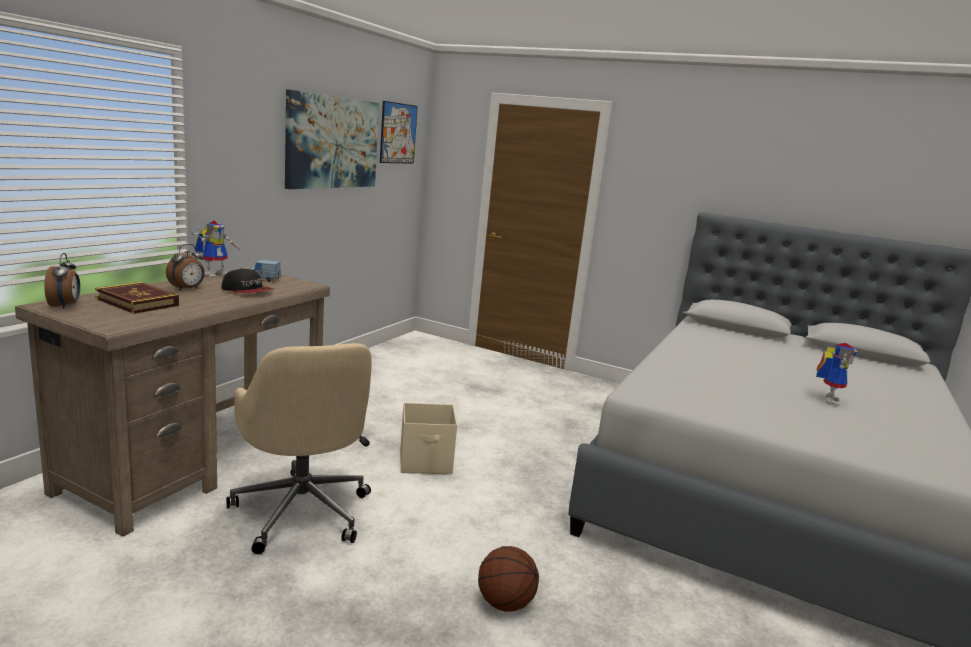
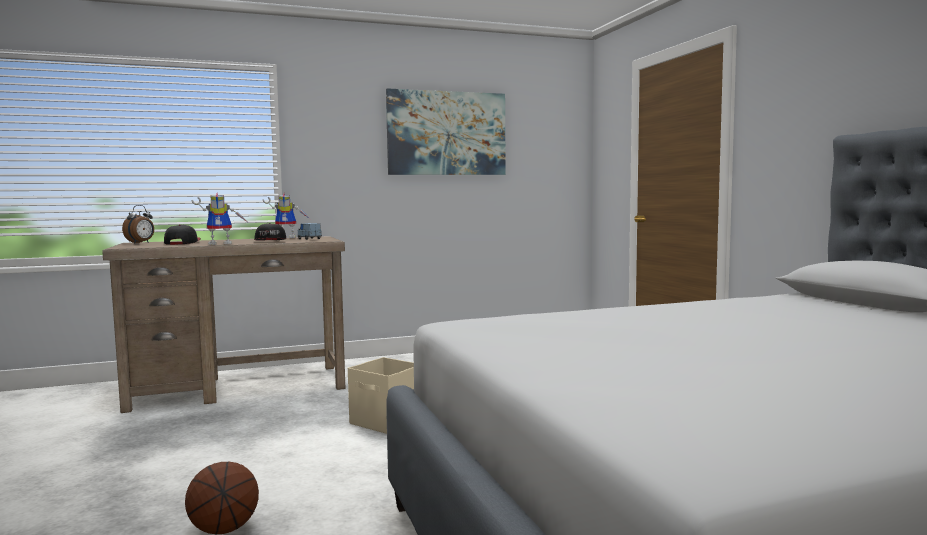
camera: 45 degrees right, 10 degrees down
book [95,282,179,314] -> cap [164,225,201,245]
alarm clock [166,244,205,291] -> none
beige office chair [226,343,372,554] -> none
picture [380,101,418,164] -> none
toy robot [816,343,858,406] -> toy robot moved to [191,193,247,245]

